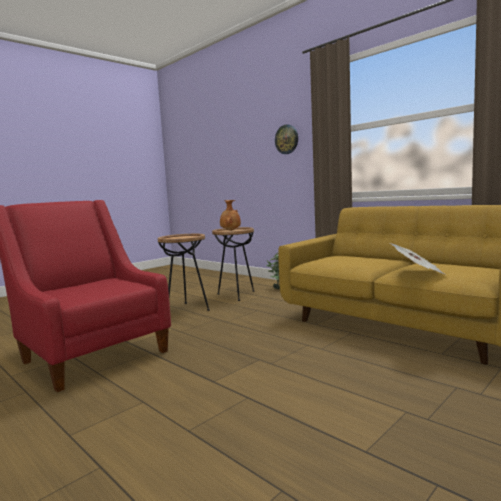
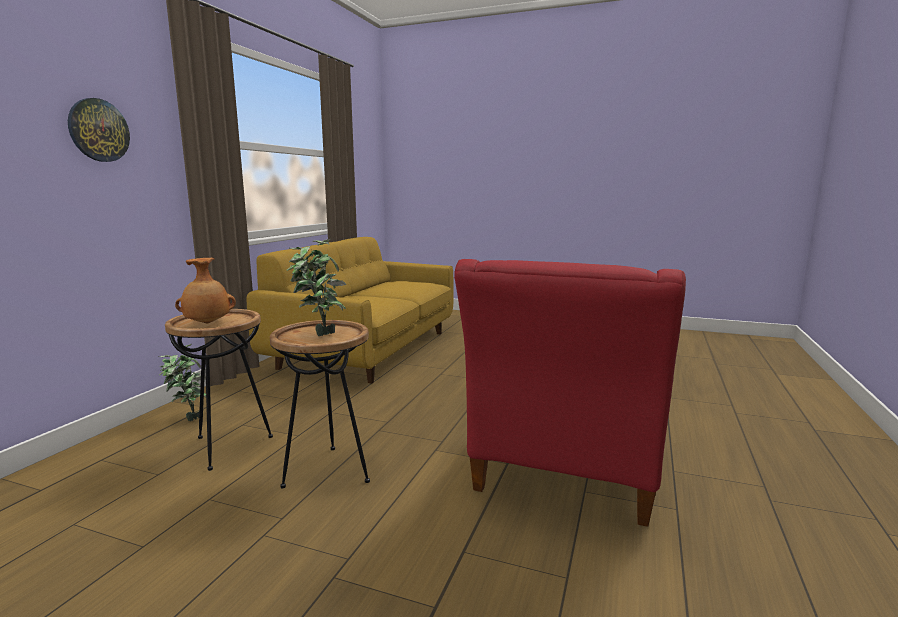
camera: 115 degrees left, 5 degrees up
newspaper [390,243,447,275] -> none
none -> potted plant [287,239,346,336]

